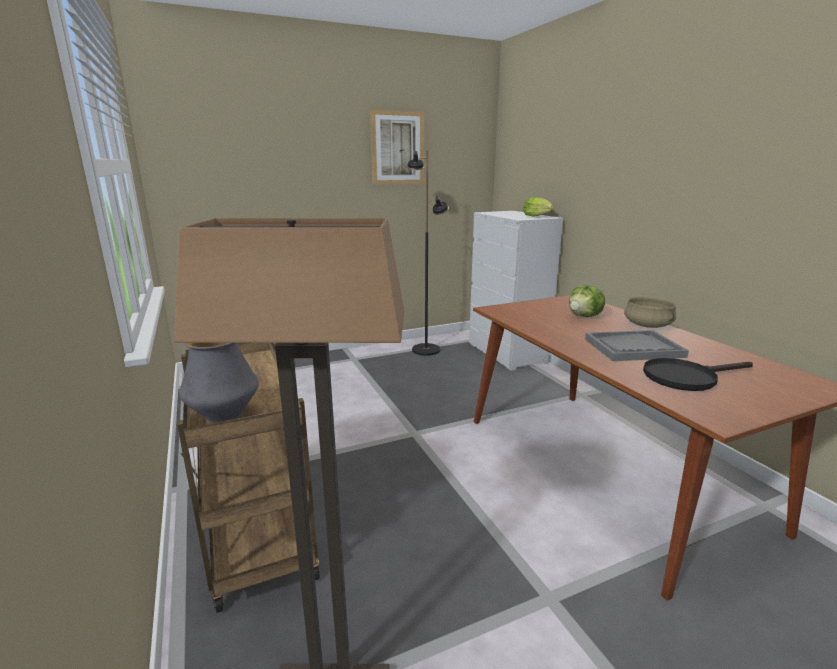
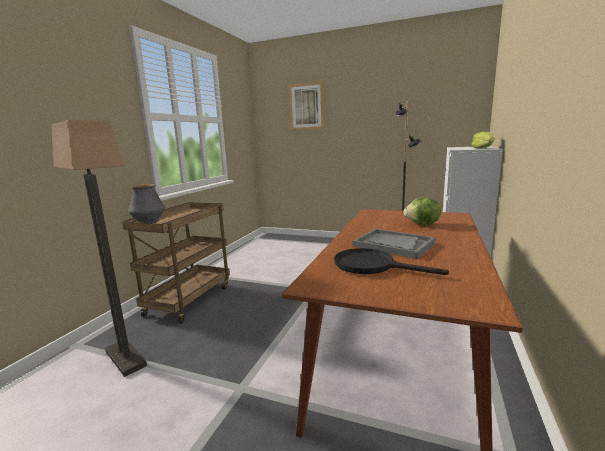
camera: 45 degrees right, 5 degrees down
picture [370,110,424,184] -> picture moved to [288,81,324,131]
beige cooking pot [624,297,676,328] -> none

